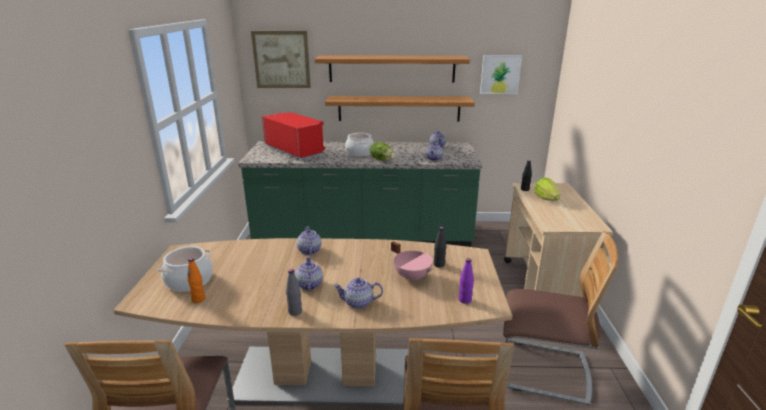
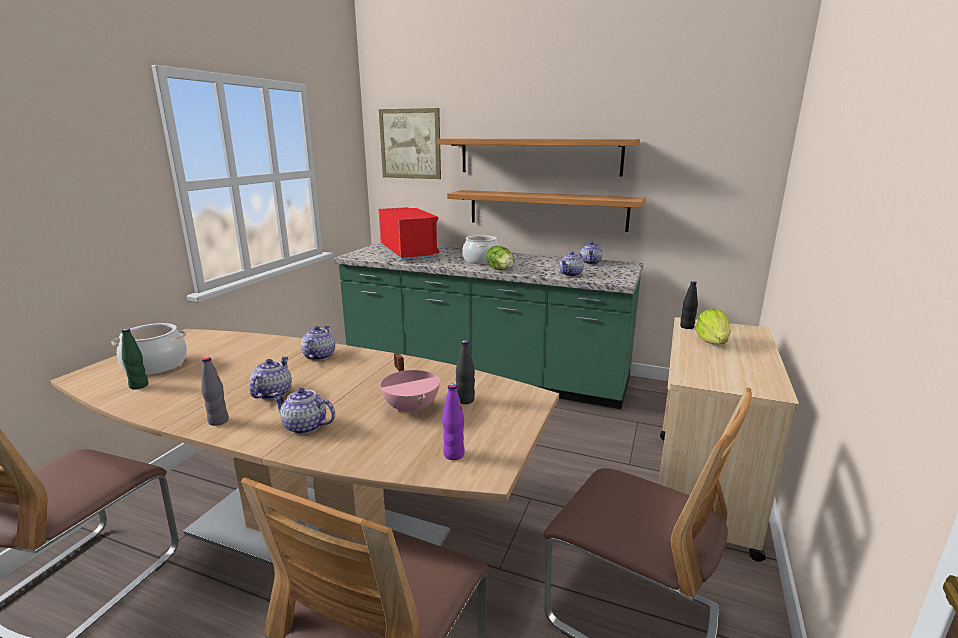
camera: 20 degrees right, 5 degrees down
orange bottle [187,258,205,303] -> green bottle [122,328,148,390]
picture [480,55,522,94] -> none

